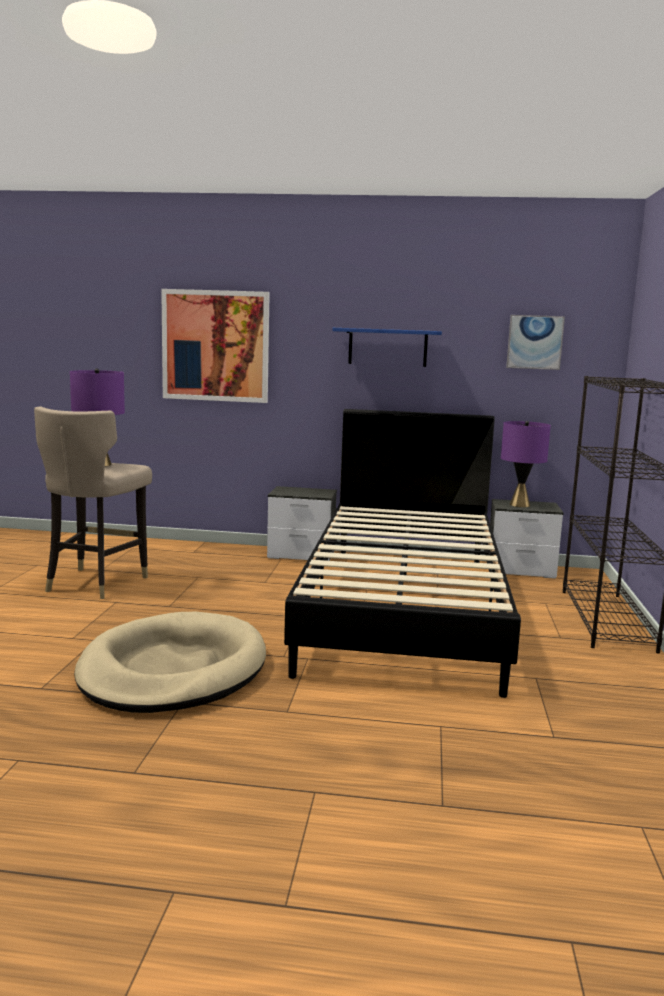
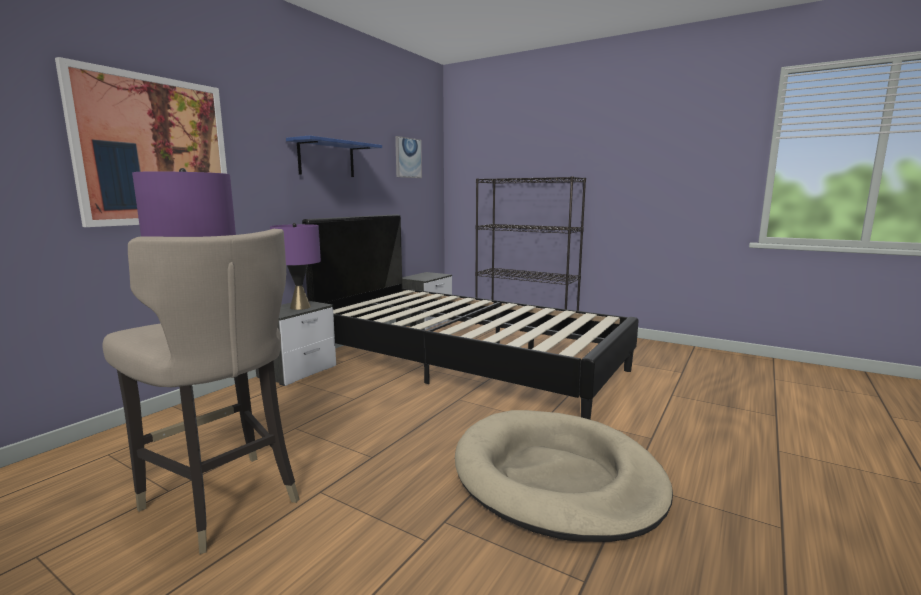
camera: 65 degrees left, 0 degrees up
purple table lamp [501,421,551,507] -> purple table lamp moved to [270,223,321,310]

